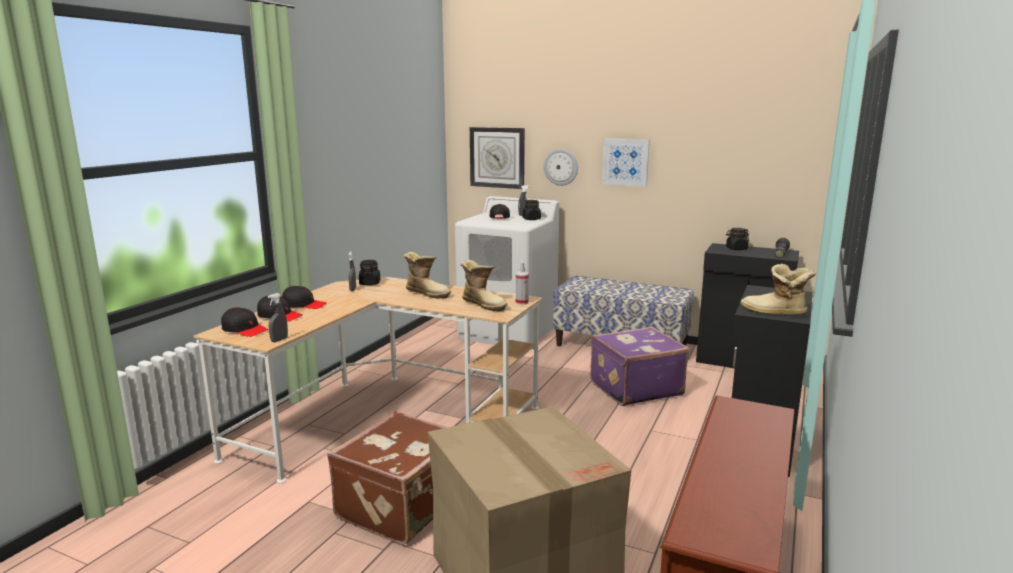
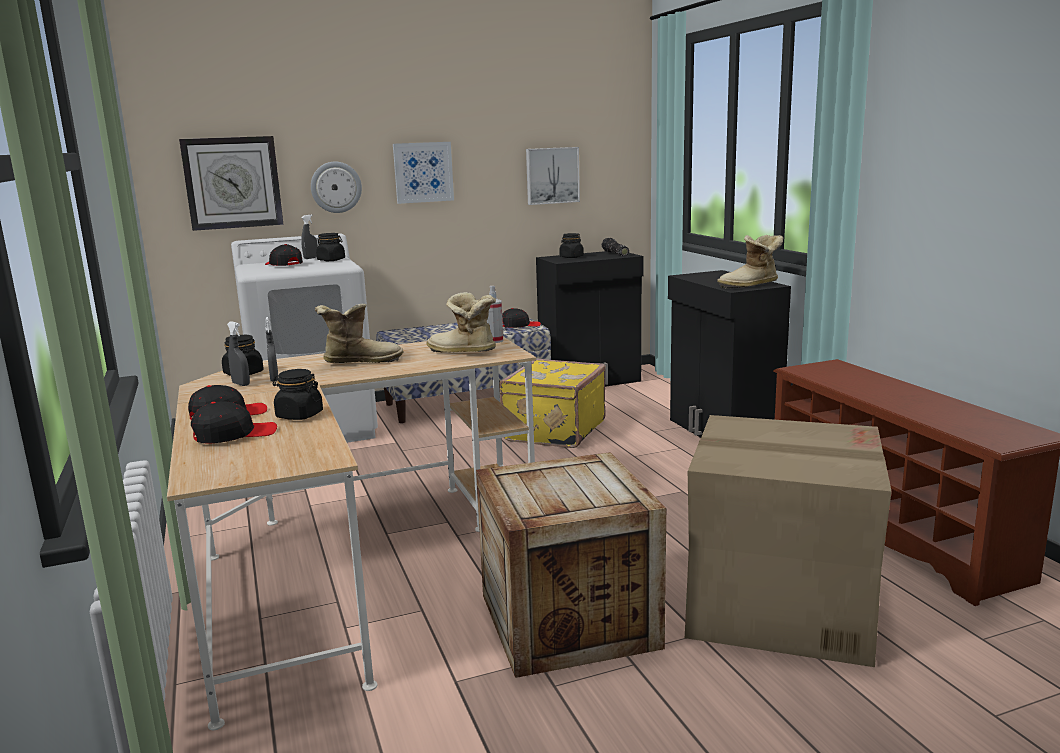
camera: 45 degrees left, 0 degrees up
black cap [221,307,268,337] -> black cap moved to [502,308,541,328]
grey spray bottle [268,293,288,342] -> grey spray bottle moved to [265,317,279,381]
brown suitcase [327,411,448,545] -> crate [476,452,666,678]
boot [460,260,508,312] -> boot turned 150 degrees counterclockwise [427,292,496,353]
purple suitcase [590,327,689,406] -> yellow suitcase [499,358,606,448]
none -> black jar [272,369,323,420]
none -> picture [526,147,580,205]

